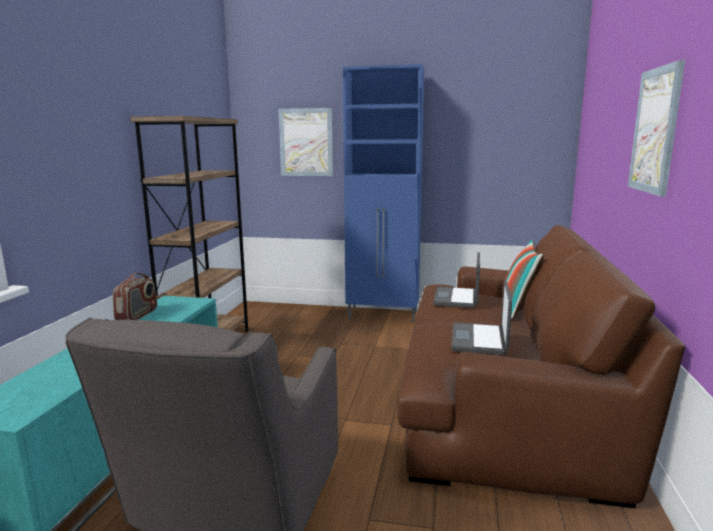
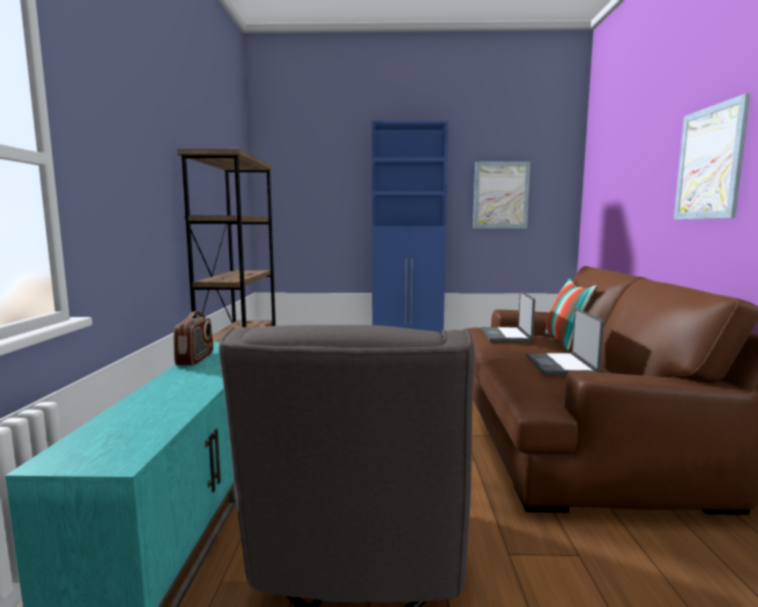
camera: 10 degrees left, 5 degrees down
picture [279,108,333,176] -> picture moved to [473,161,530,229]

